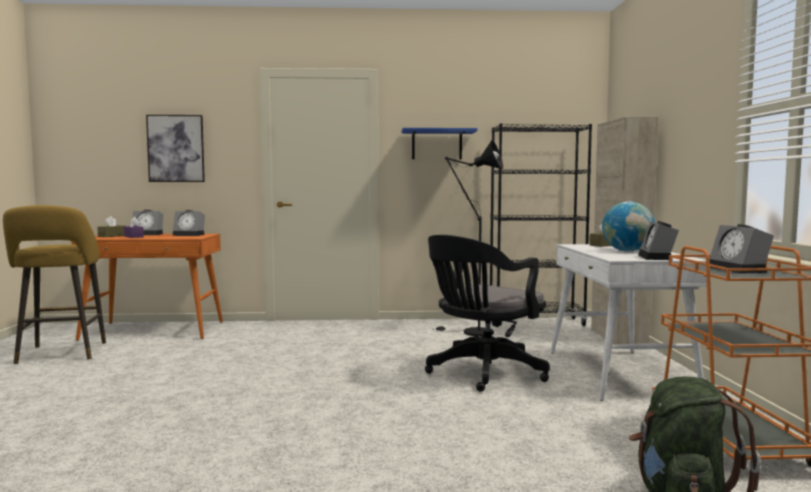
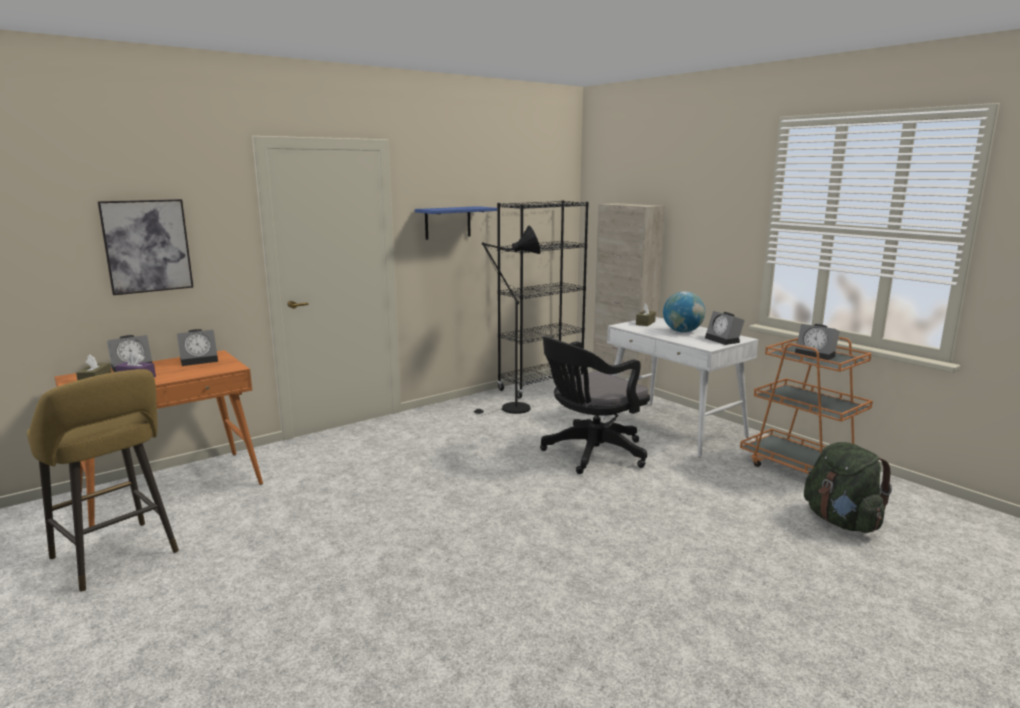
camera: 35 degrees left, 10 degrees up
black office chair [425,235,550,392] -> black office chair turned 45 degrees clockwise [540,336,650,474]

